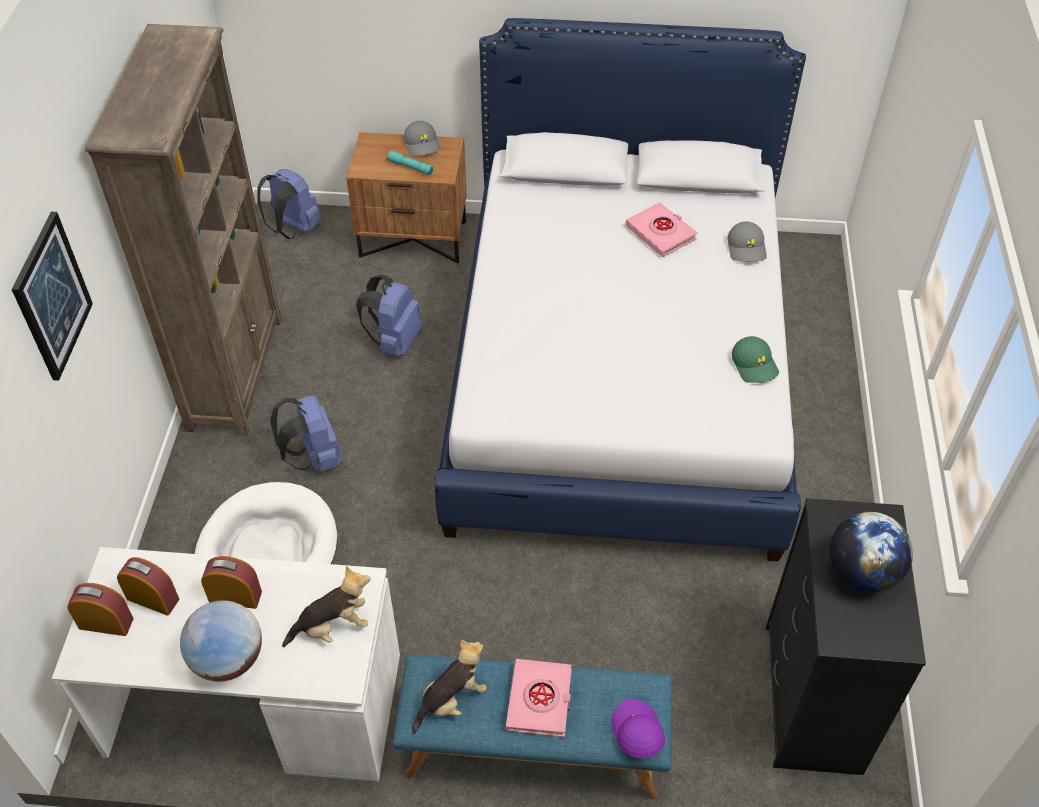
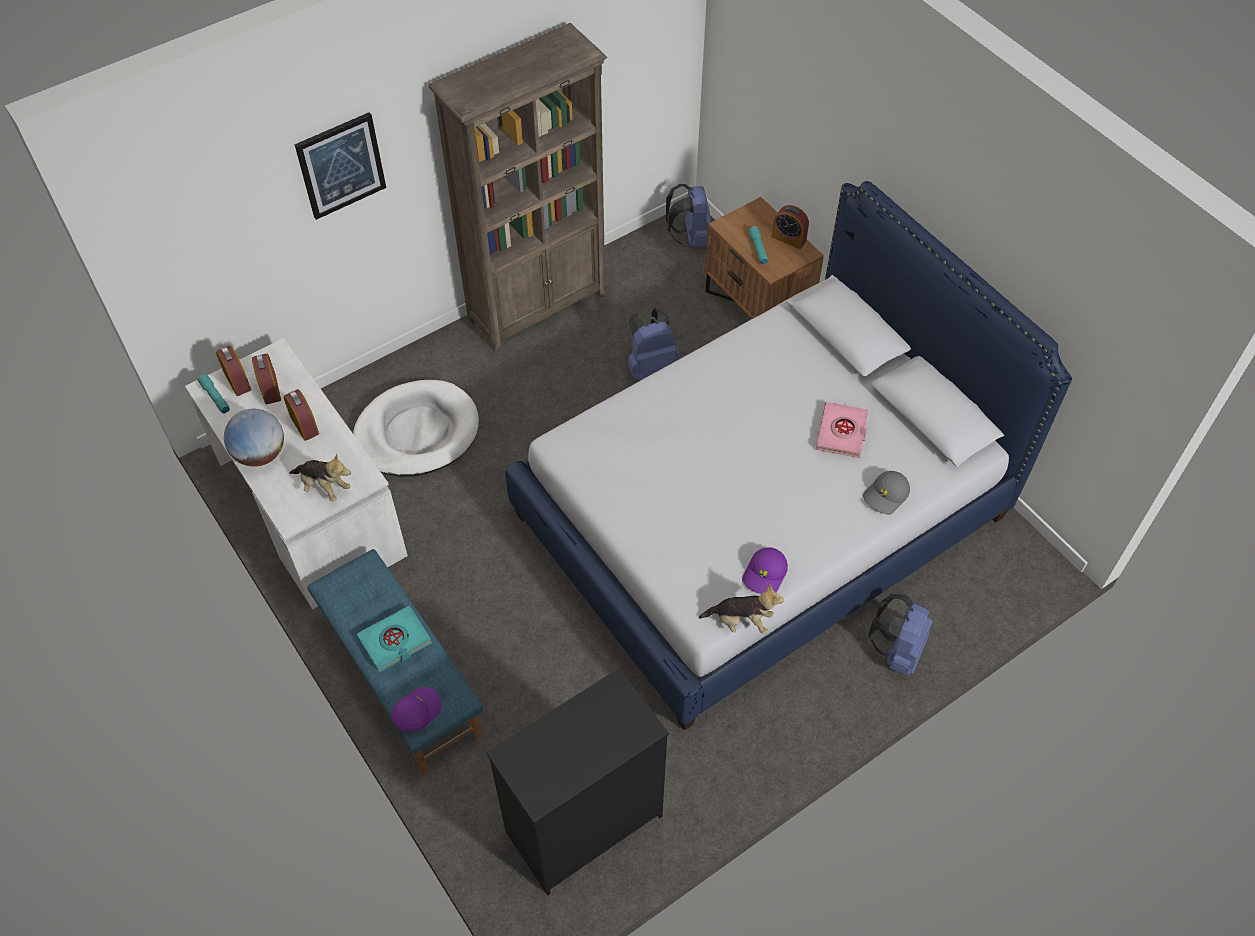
camera: 50 degrees right, 5 degrees up
blue backpack [270,395,343,472] -> blue backpack moved to [869,594,933,676]
grey cap [404,121,441,156] -> alarm clock [772,205,809,249]
plush toy [412,639,487,734] -> plush toy moved to [699,584,784,634]
pink book [506,659,572,737] -> turquoise book [357,605,432,672]
green cap [732,336,779,383] -> purple cap [742,547,788,594]
globe [829,512,913,593] -> none
none -> turquoise flashlight [198,374,230,414]

